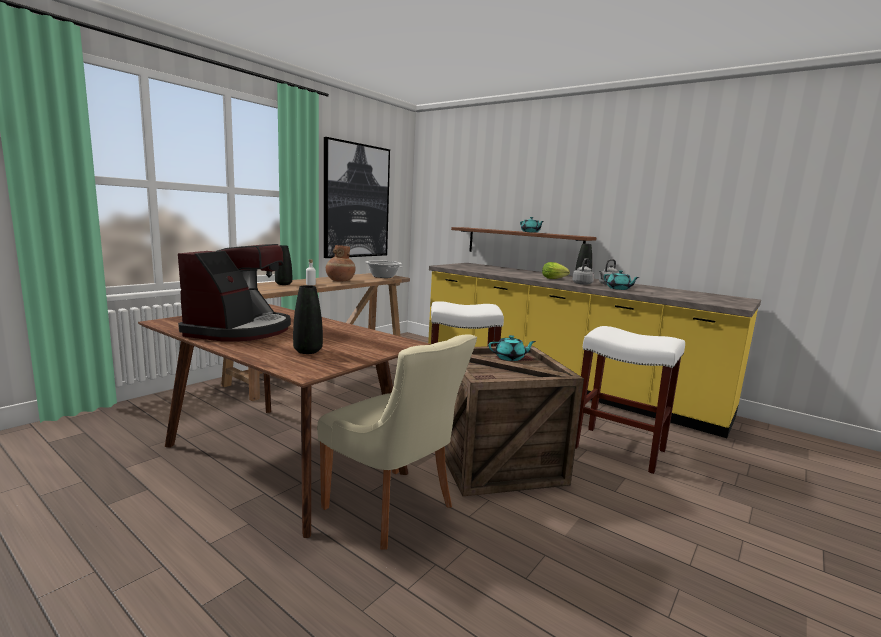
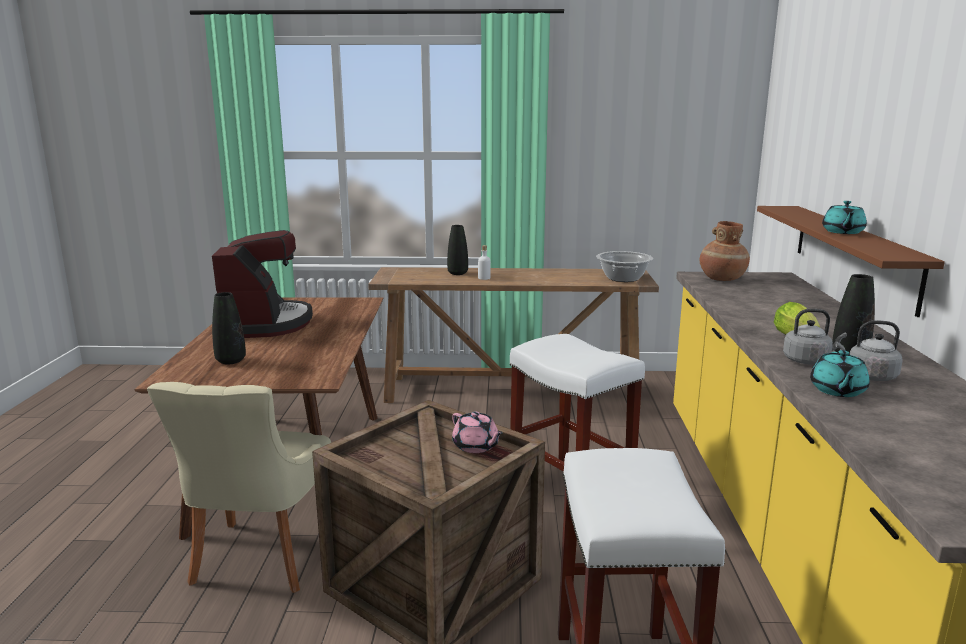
camera: 55 degrees right, 5 degrees up
coffee machine [178,244,291,342] -> coffee machine turned 75 degrees counterclockwise [212,230,313,338]
picture [324,137,390,258] -> none
brown vase [326,245,355,282] -> brown vase moved to [700,221,750,281]
turquoise teapot [489,335,536,361] -> pink teapot [452,411,503,453]

